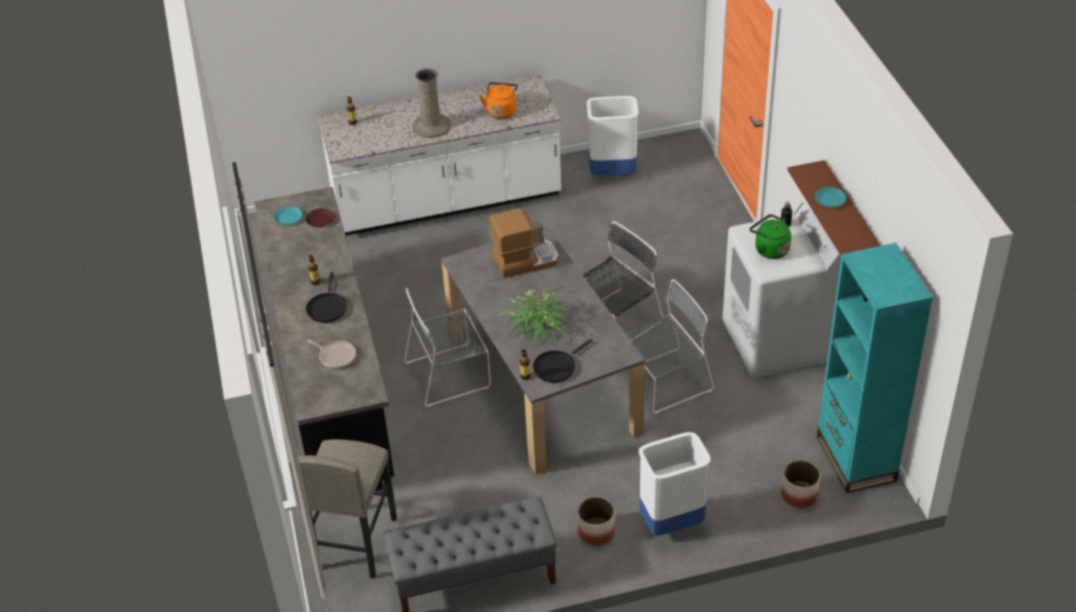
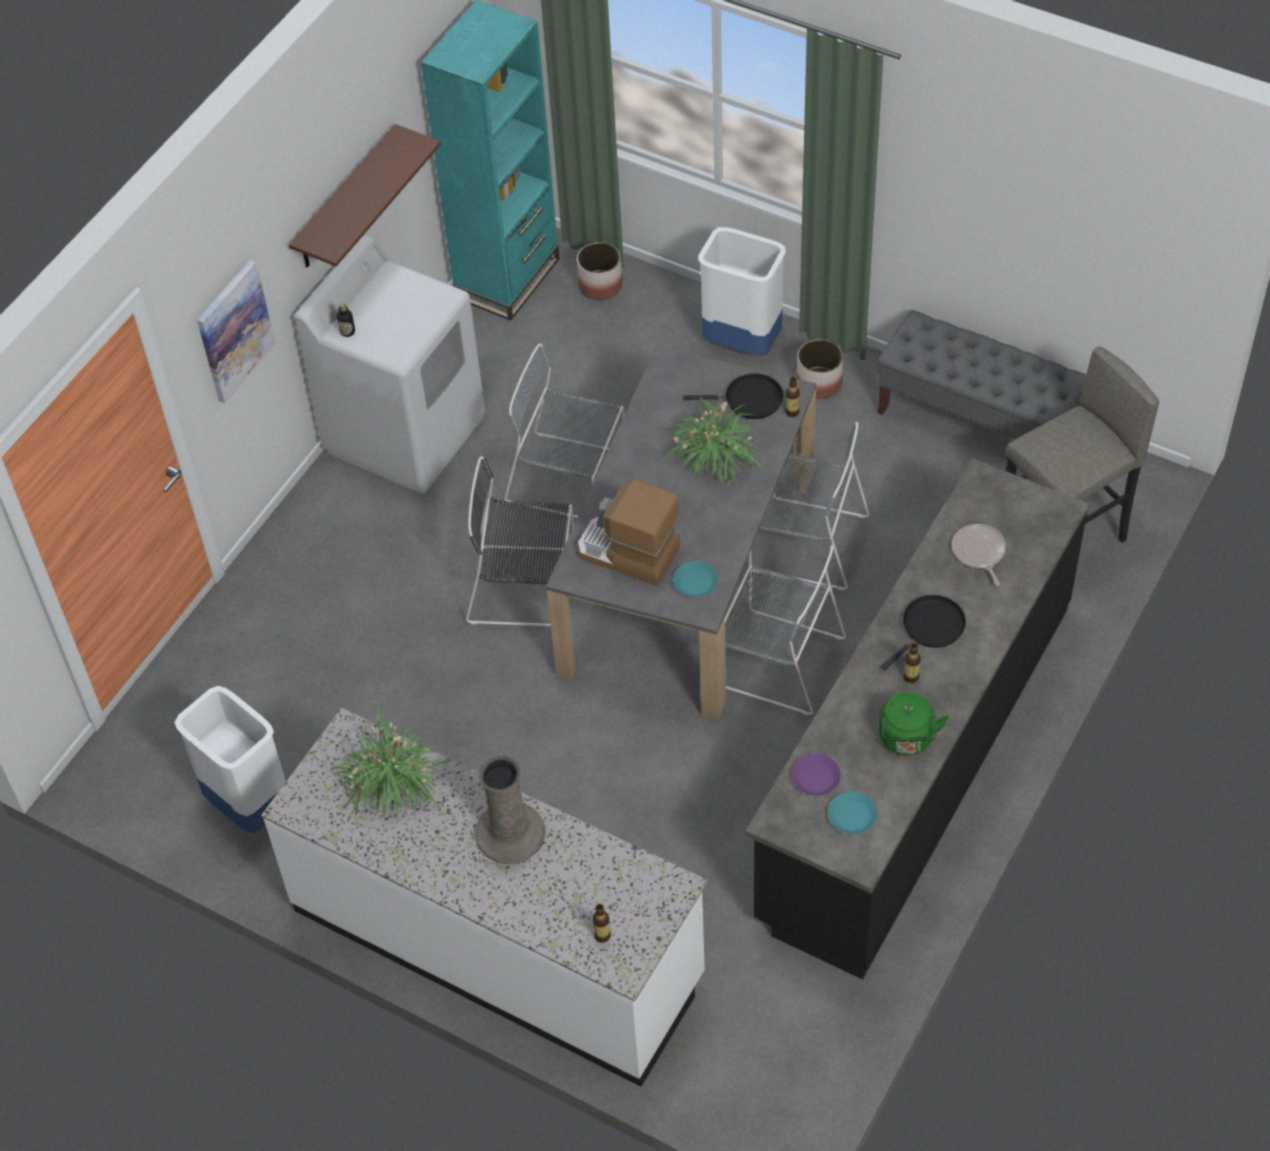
camera: 135 degrees left, 10 degrees up
brown plate [306,208,334,227] -> purple plate [792,754,841,796]
orange kettle [479,82,518,119] -> potted plant [330,706,454,822]
green kettle [750,214,791,259] -> green kettle moved to [879,692,948,756]
turquoise plate [815,187,847,207] -> turquoise plate moved to [673,561,718,598]
none -> picture [197,260,276,403]
none -> grey chair [749,422,869,591]

